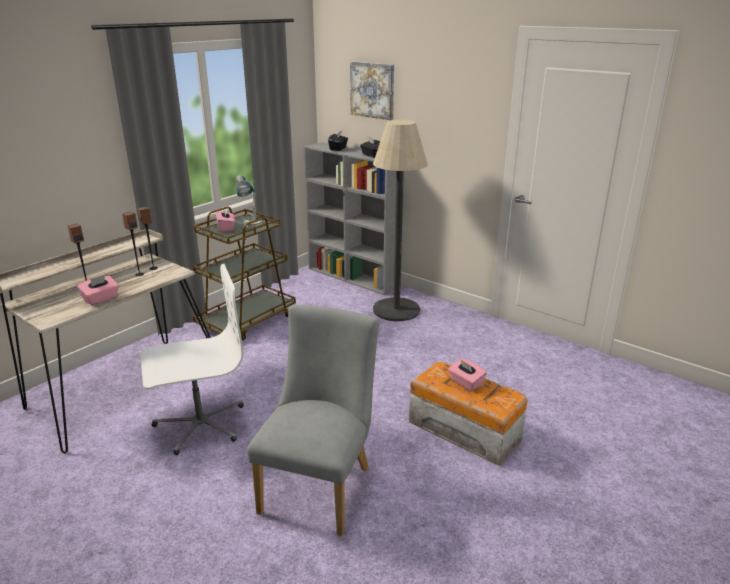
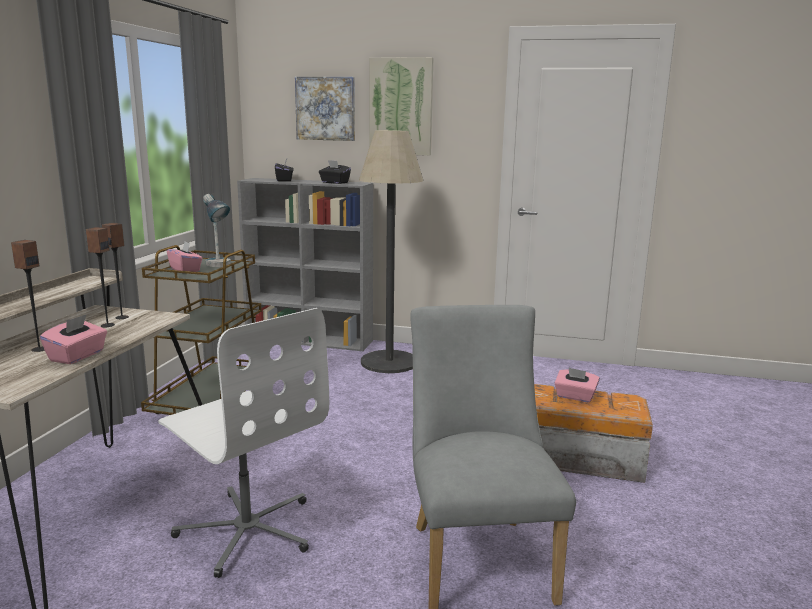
camera: 25 degrees left, 10 degrees down
white office chair [140,264,244,455] -> white office chair turned 90 degrees clockwise [158,308,329,578]
none -> picture [369,57,433,156]

